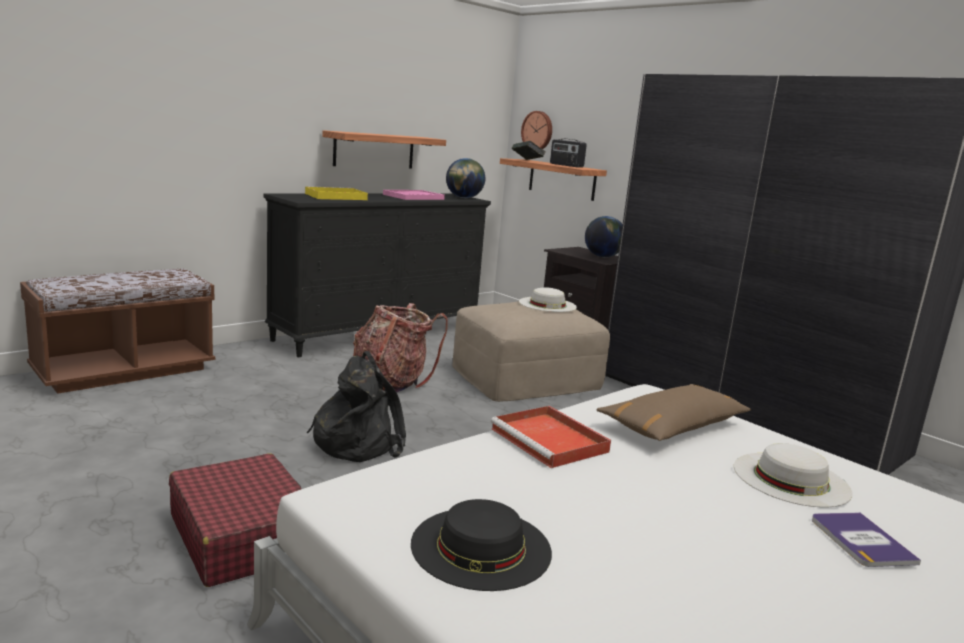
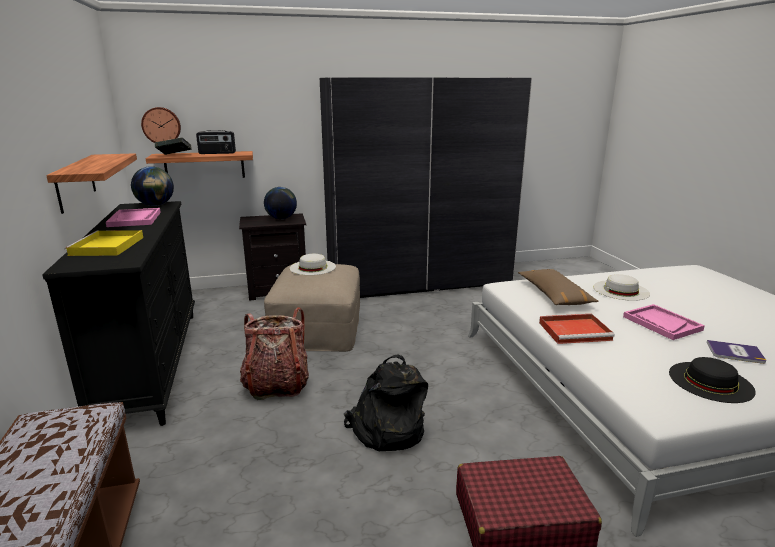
camera: 60 degrees left, 5 degrees up
book [812,512,921,567] -> book moved to [707,340,766,364]
none -> pink tray [623,304,705,340]

